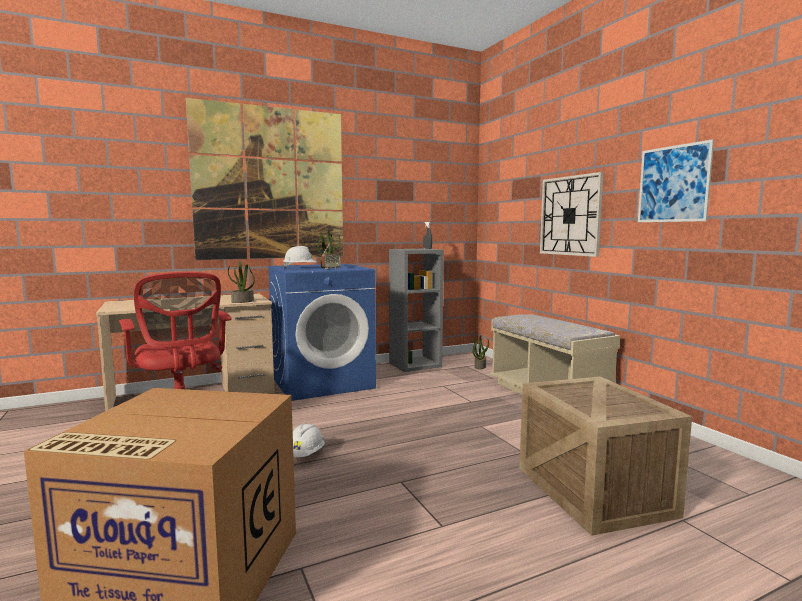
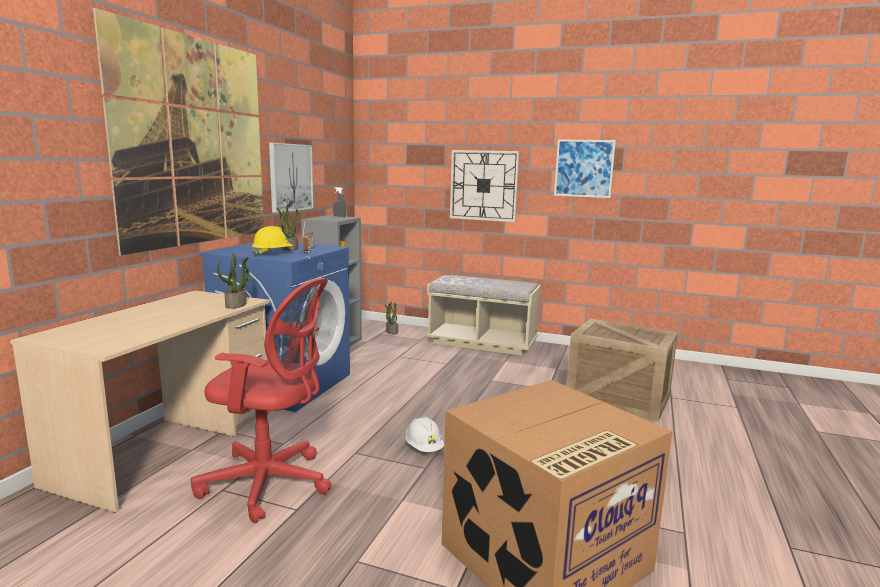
camera: 45 degrees left, 5 degrees up
white hard hat [283,246,317,269] -> yellow hard hat [252,226,293,256]
none -> picture [269,143,314,213]

